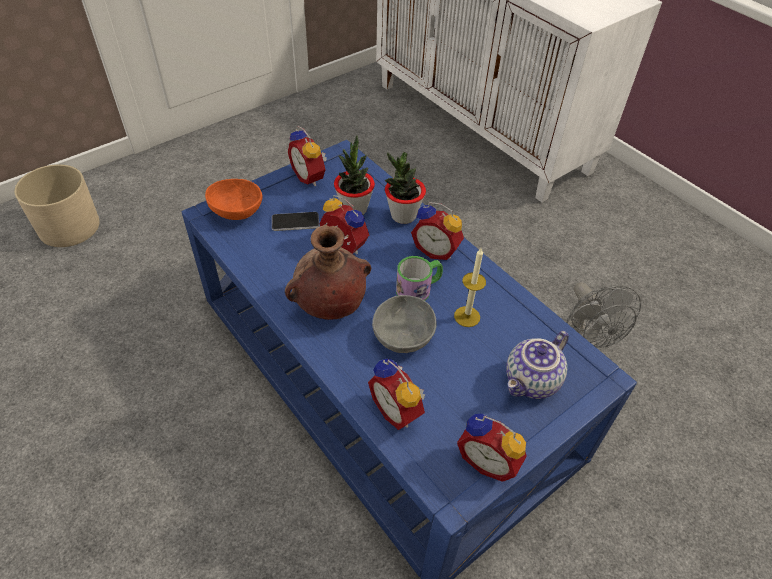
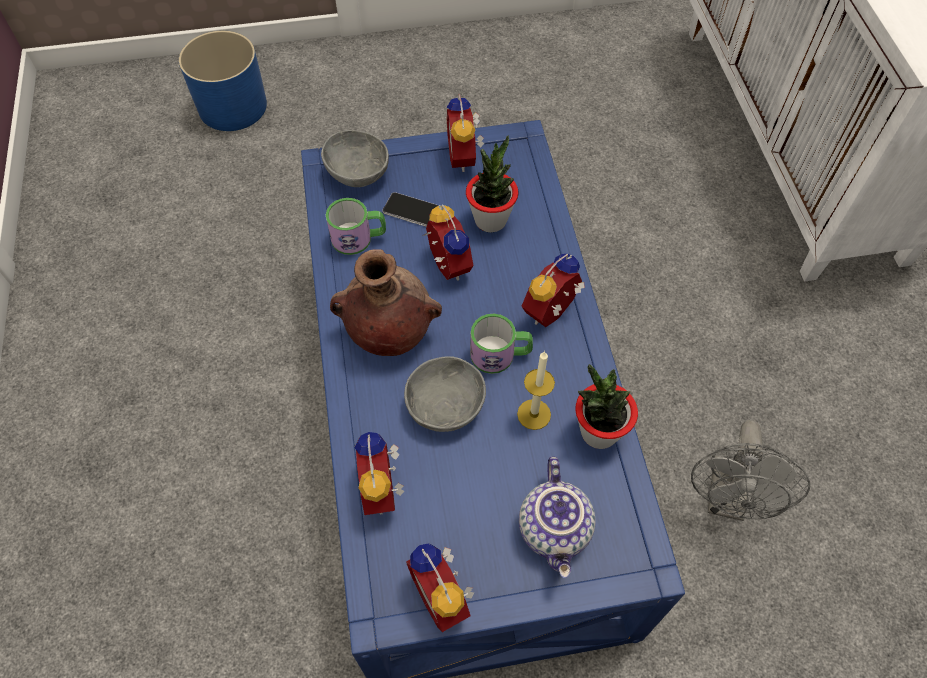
camera: 30 degrees right, 10 degrees up
beige planter [14,164,100,247] -> blue planter [179,31,267,131]
orange bowl [205,179,263,220] -> grey bowl [321,130,389,187]
potted plant [385,152,426,224] -> potted plant moved to [575,364,638,449]
alarm clock [411,202,464,260] -> alarm clock turned 75 degrees clockwise [521,254,585,327]
teapot [506,331,569,399] -> teapot turned 75 degrees counterclockwise [519,457,595,578]
none -> mug [326,198,386,255]

